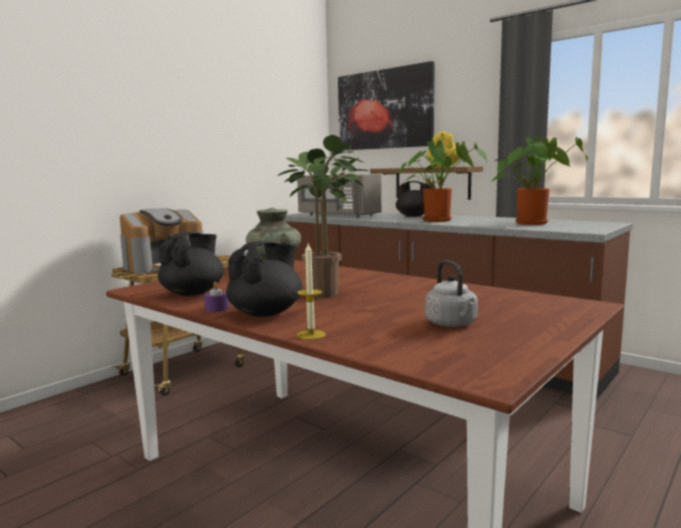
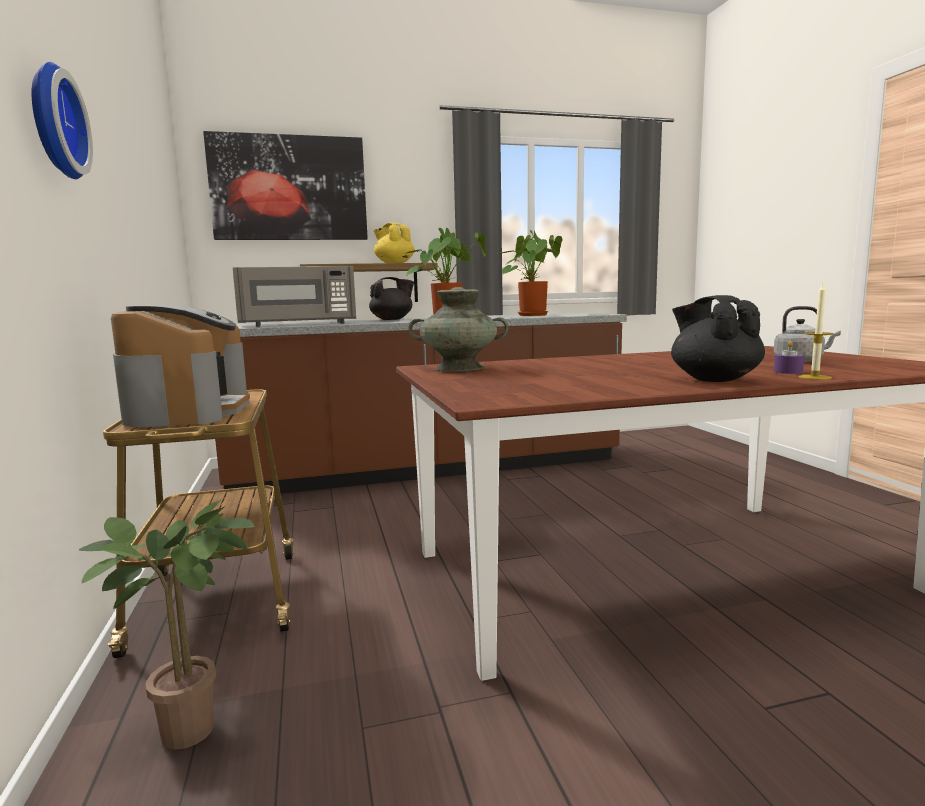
camera: 55 degrees left, 0 degrees up
black teapot [158,232,224,296] -> none
purple candle [204,282,229,312] -> purple candle moved to [774,341,805,374]
potted plant [277,135,369,297] -> potted plant moved to [79,500,255,750]
none -> wall clock [31,62,93,179]

